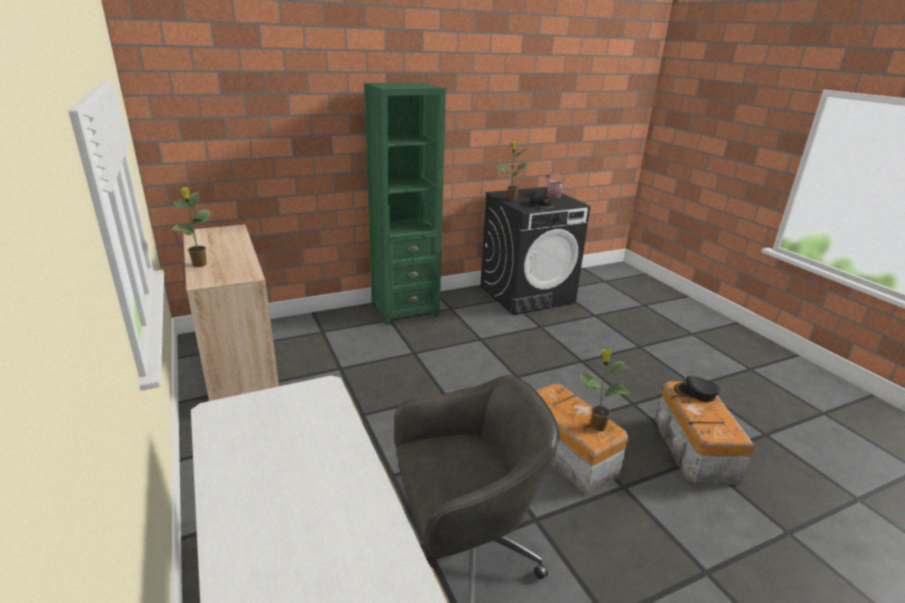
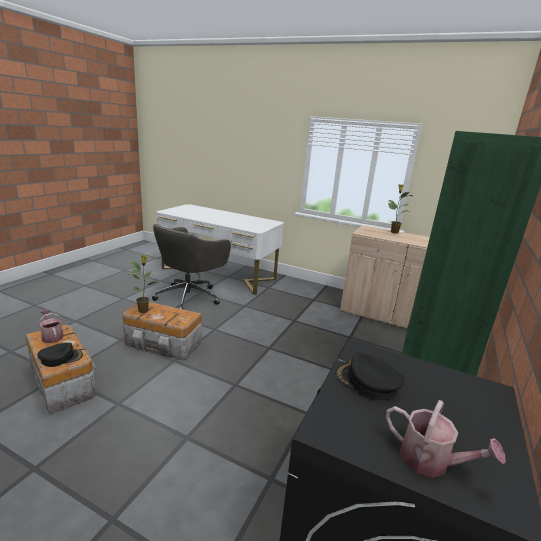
camera: 140 degrees right, 5 degrees down
potted plant [496,142,531,201] -> none
none -> watering can [38,310,64,343]

